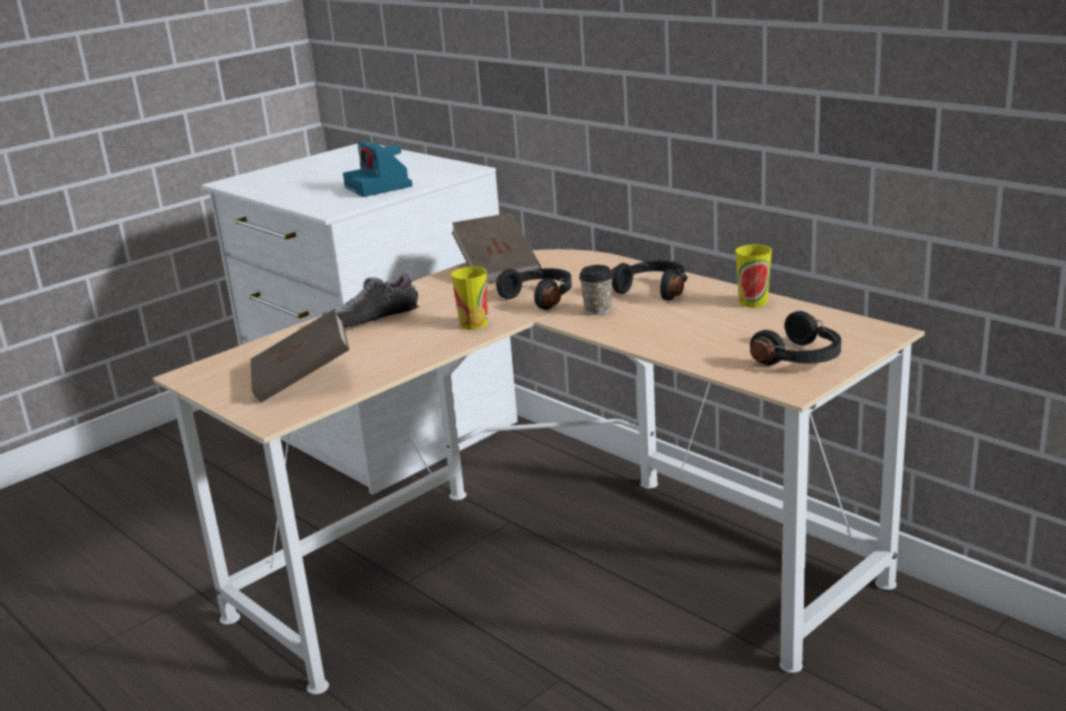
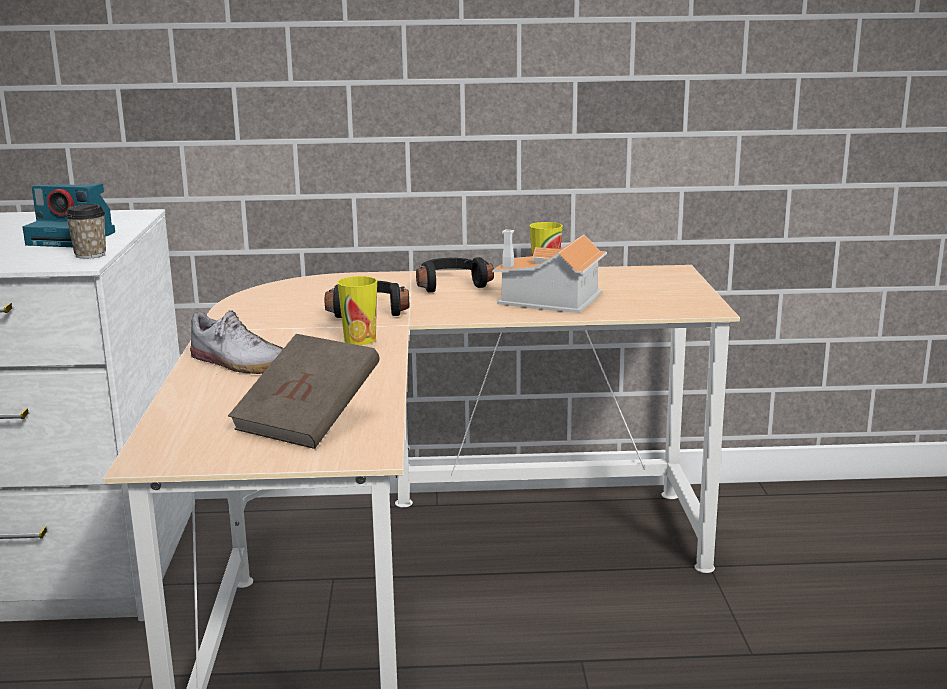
camera: 50 degrees left, 5 degrees down
shoe [322,273,420,327] -> shoe turned 75 degrees counterclockwise [190,311,284,374]
brown book [452,213,541,283] -> none
cup [579,265,613,315] -> cup moved to [65,204,106,259]
black headphones [750,311,841,365] -> none
none -> toy house [492,229,607,313]

